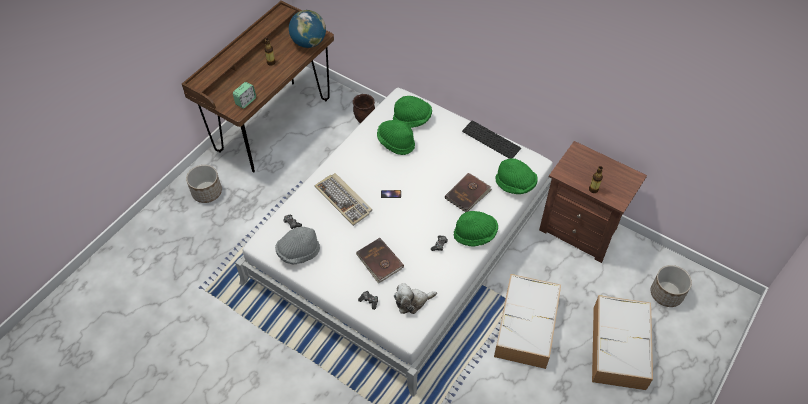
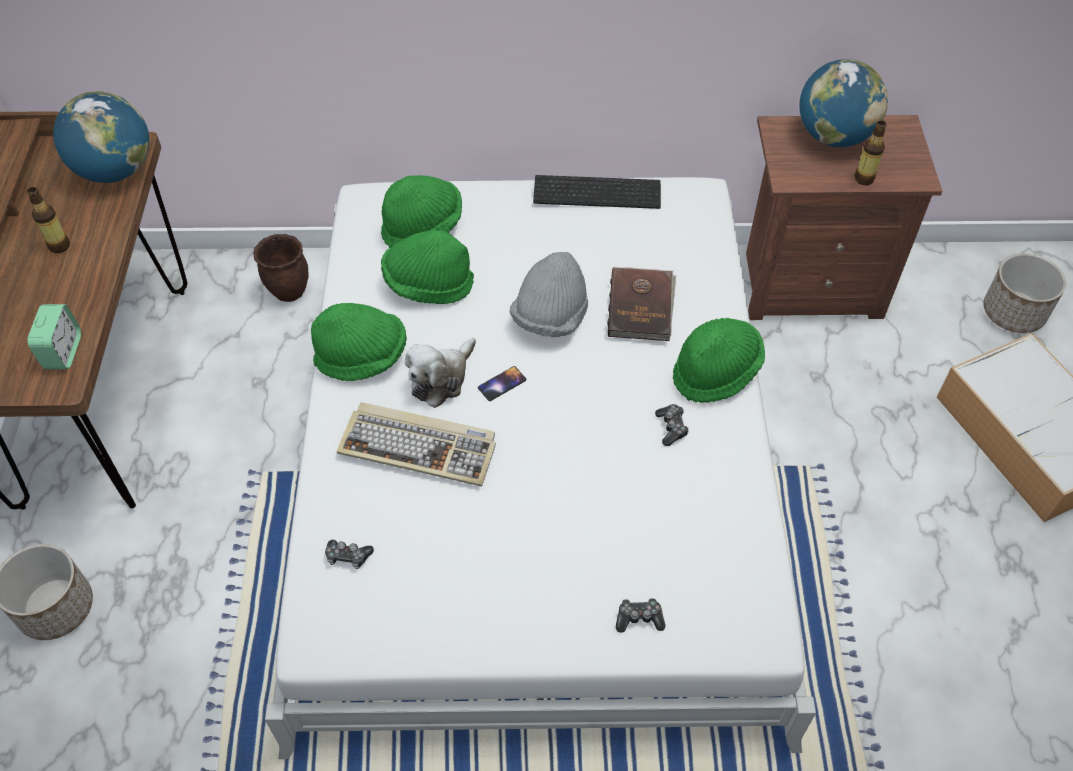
camera: 35 degrees left, 0 degrees up
grey hat [275,227,320,264] -> grey hat moved to [510,252,588,337]
brown book [356,238,404,283] -> none
plush toy [394,283,437,314] -> plush toy moved to [405,338,476,408]
storage box [494,274,561,369] -> none
green hat [495,158,538,194] -> green hat moved to [311,303,407,381]
none -> globe [799,59,888,147]

